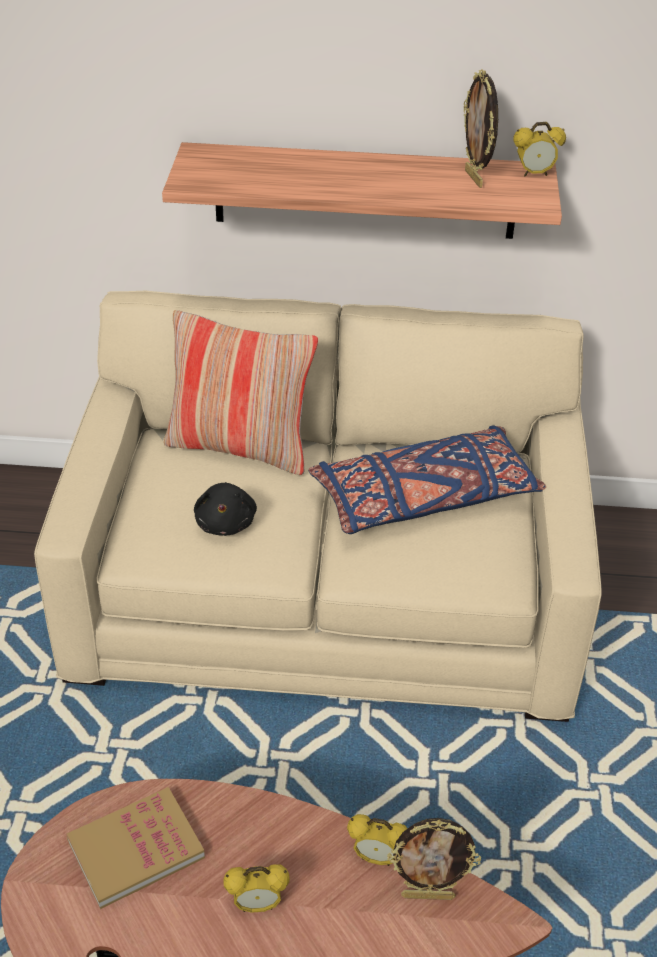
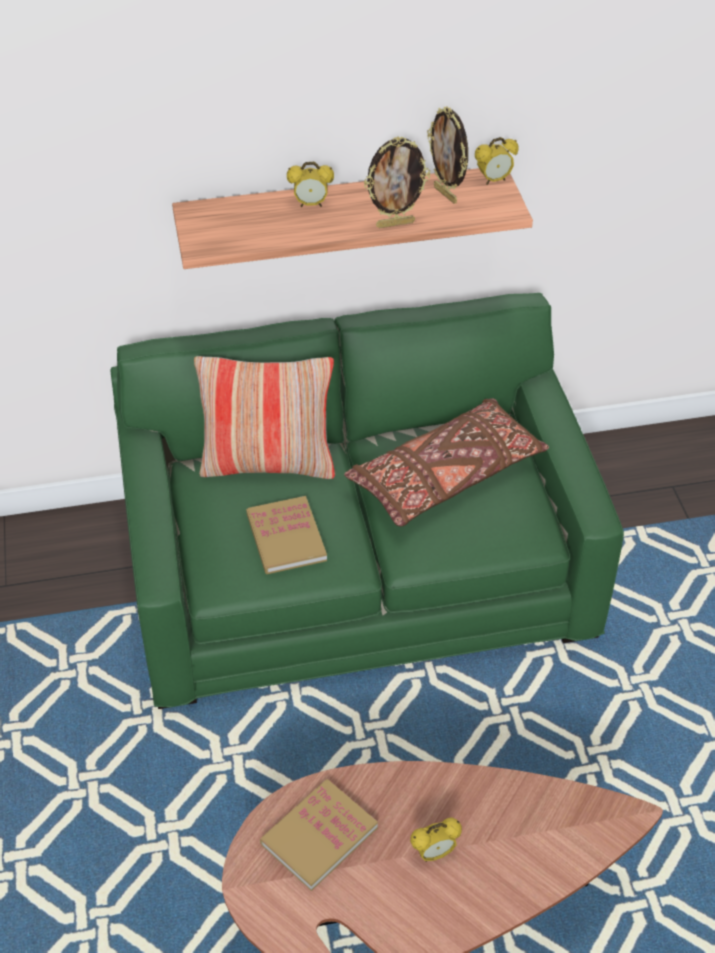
camera: 15 degrees left, 5 degrees up
beige sofa [34,291,602,722] -> green sofa [110,293,624,709]
black plush toy [194,482,257,536] -> book [246,496,327,574]
blue pillow [308,426,546,534] -> brown pillow [344,398,549,526]
alarm clock [347,814,408,866] -> alarm clock moved to [287,162,334,207]
picture frame [387,818,481,900] -> picture frame moved to [364,137,430,228]

